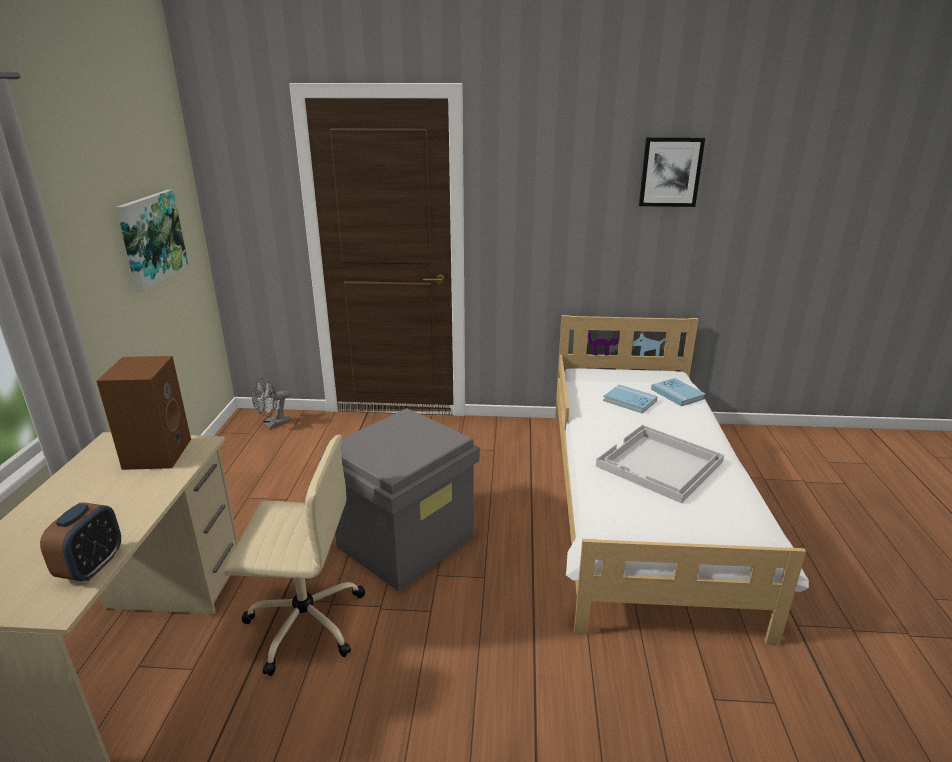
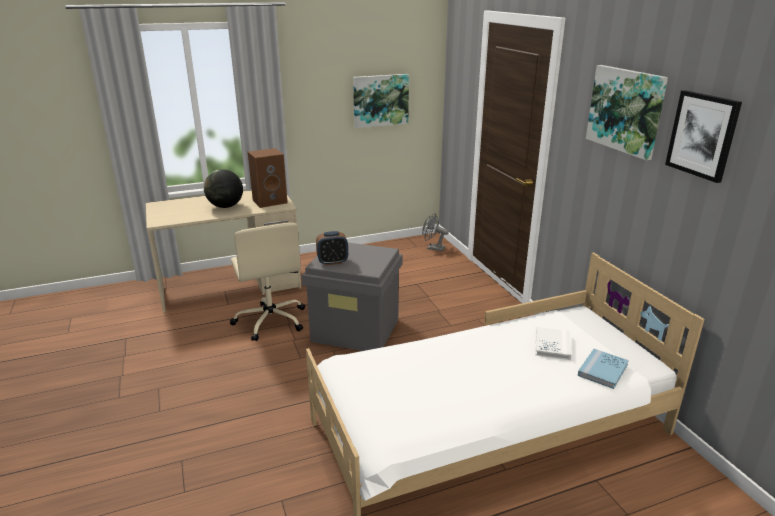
camera: 65 degrees right, 0 degrees up
alarm clock [40,502,121,581] -> alarm clock moved to [316,231,348,265]
white tray [596,425,724,503] -> none
blue book [603,385,658,414] -> white book [535,327,571,360]
none -> globe [204,169,243,208]
none -> picture [586,65,668,160]

